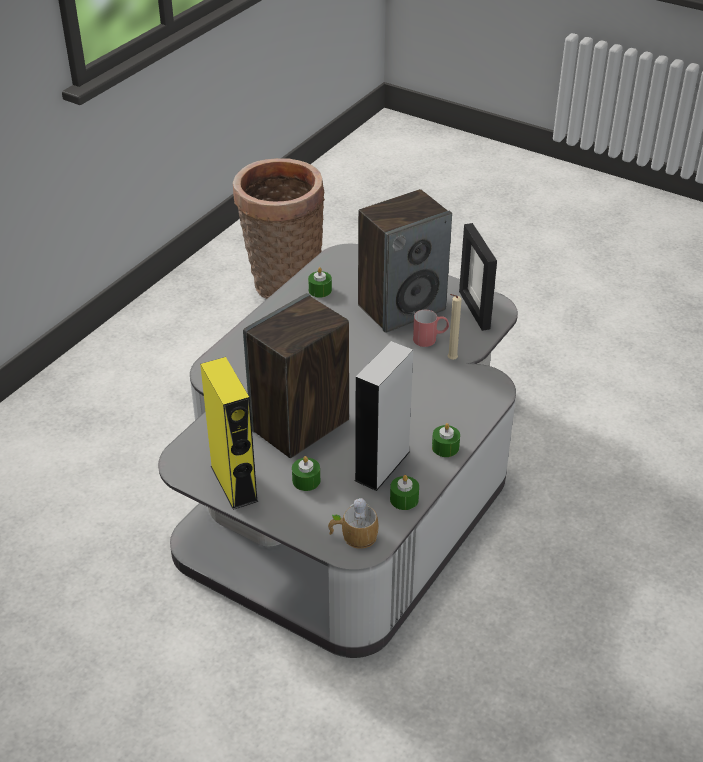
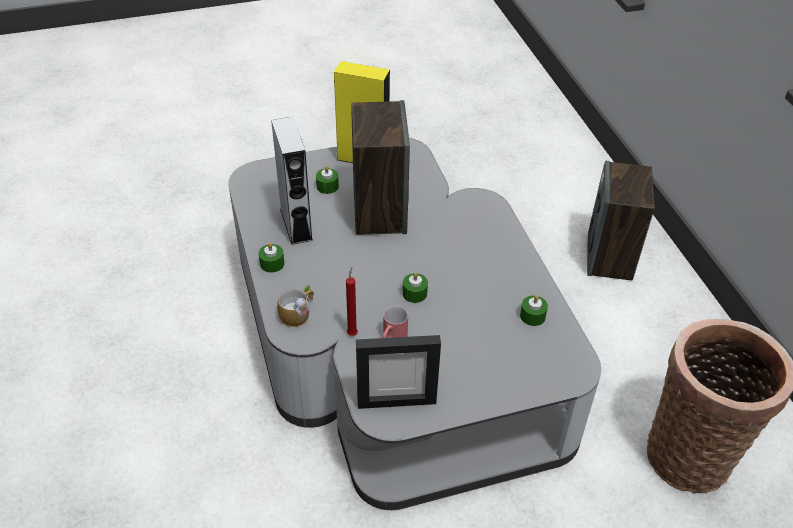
camera: 130 degrees right, 5 degrees up
mug [328,498,379,549] -> mug moved to [277,284,314,327]
speaker [358,189,452,333] -> speaker moved to [587,161,655,280]
green candle [390,475,419,510] -> green candle moved to [402,273,428,303]
beige candle [448,294,462,360] -> red candle [346,267,358,336]
picture frame [459,223,497,331] -> picture frame turned 150 degrees clockwise [356,335,441,409]

